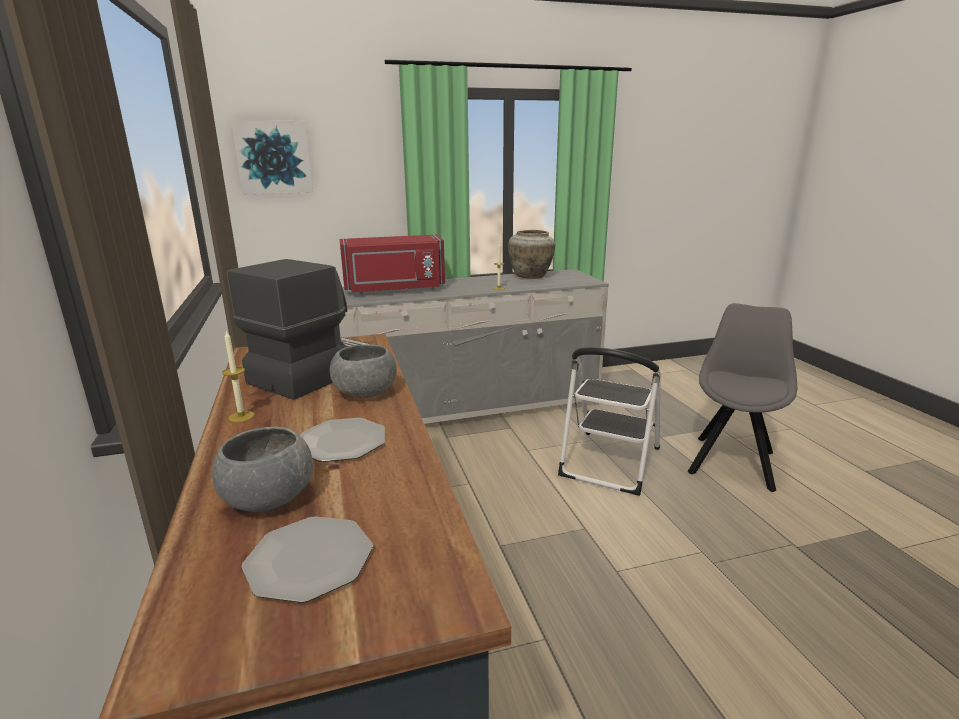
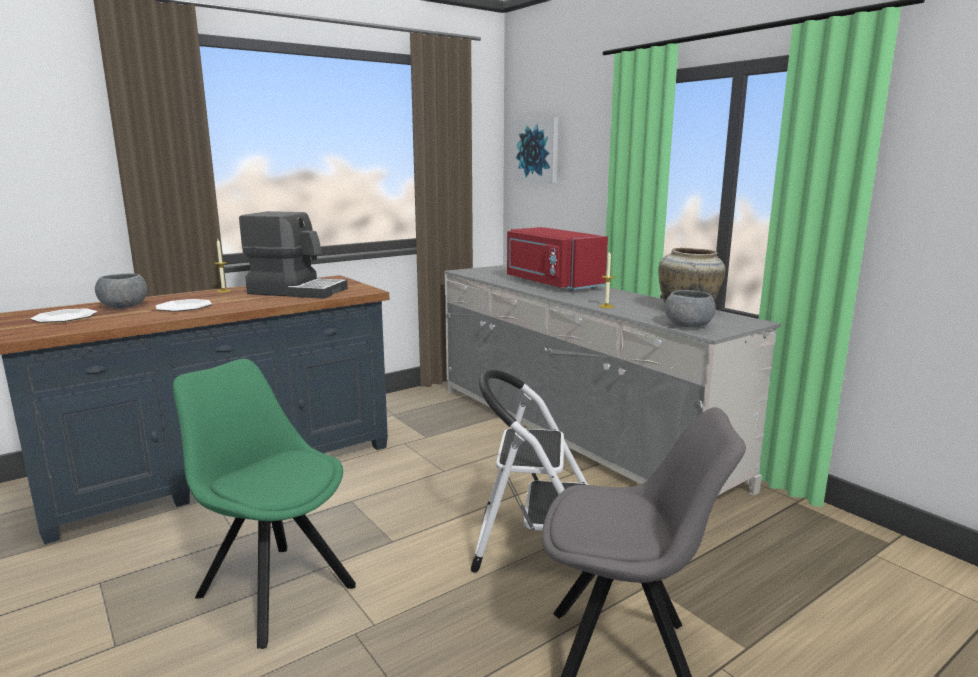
camera: 70 degrees right, 5 degrees down
grey bowl [330,344,397,398] -> grey bowl moved to [664,290,716,327]
none -> green chair [173,359,356,649]

